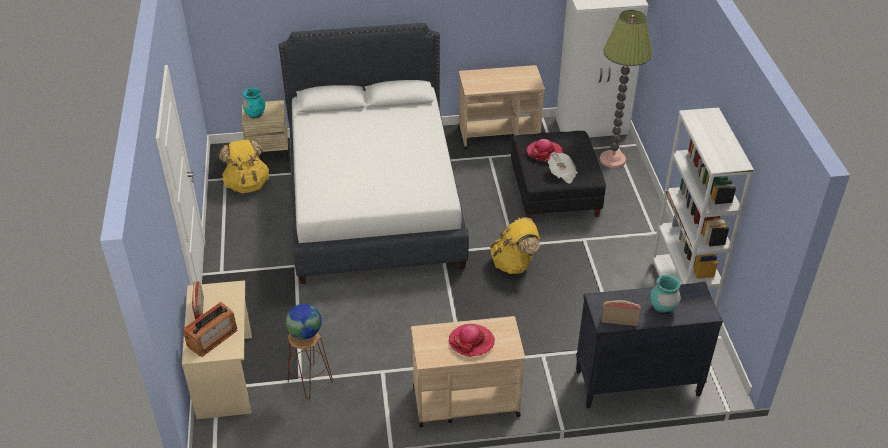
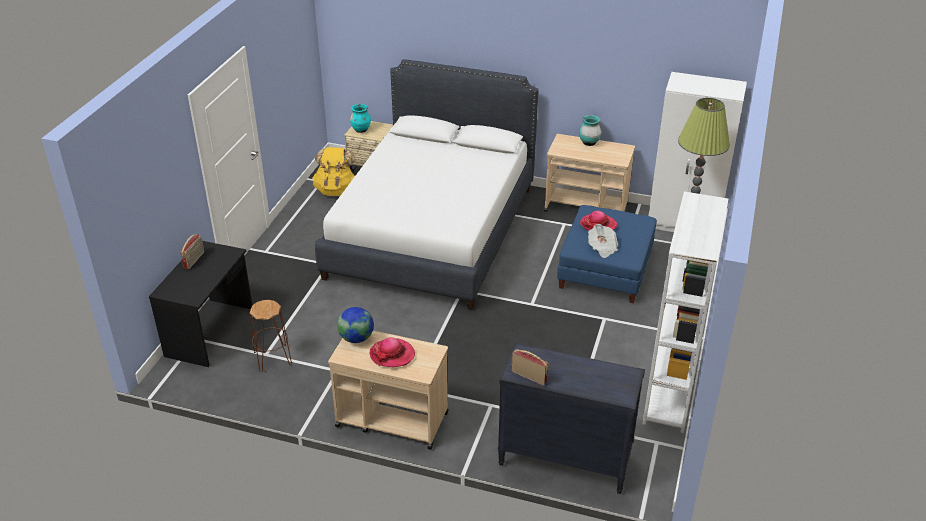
camera: 25 degrees right, 5 degrees down
beige desk [182,280,252,419] -> black desk [149,241,253,367]
radio [183,302,238,357] -> none
globe [286,304,322,340] -> globe moved to [337,307,374,343]
yellow backpack [490,217,540,274] -> none
black ottoman [511,131,606,219] -> blue ottoman [557,205,657,303]
turquoise vase [650,275,681,314] -> turquoise vase moved to [579,115,601,146]

